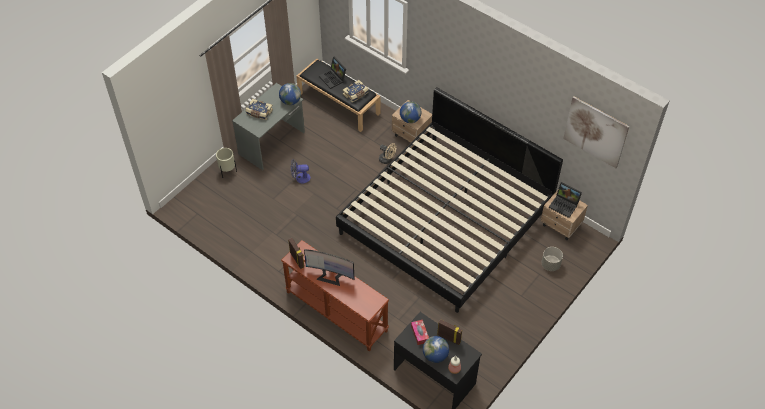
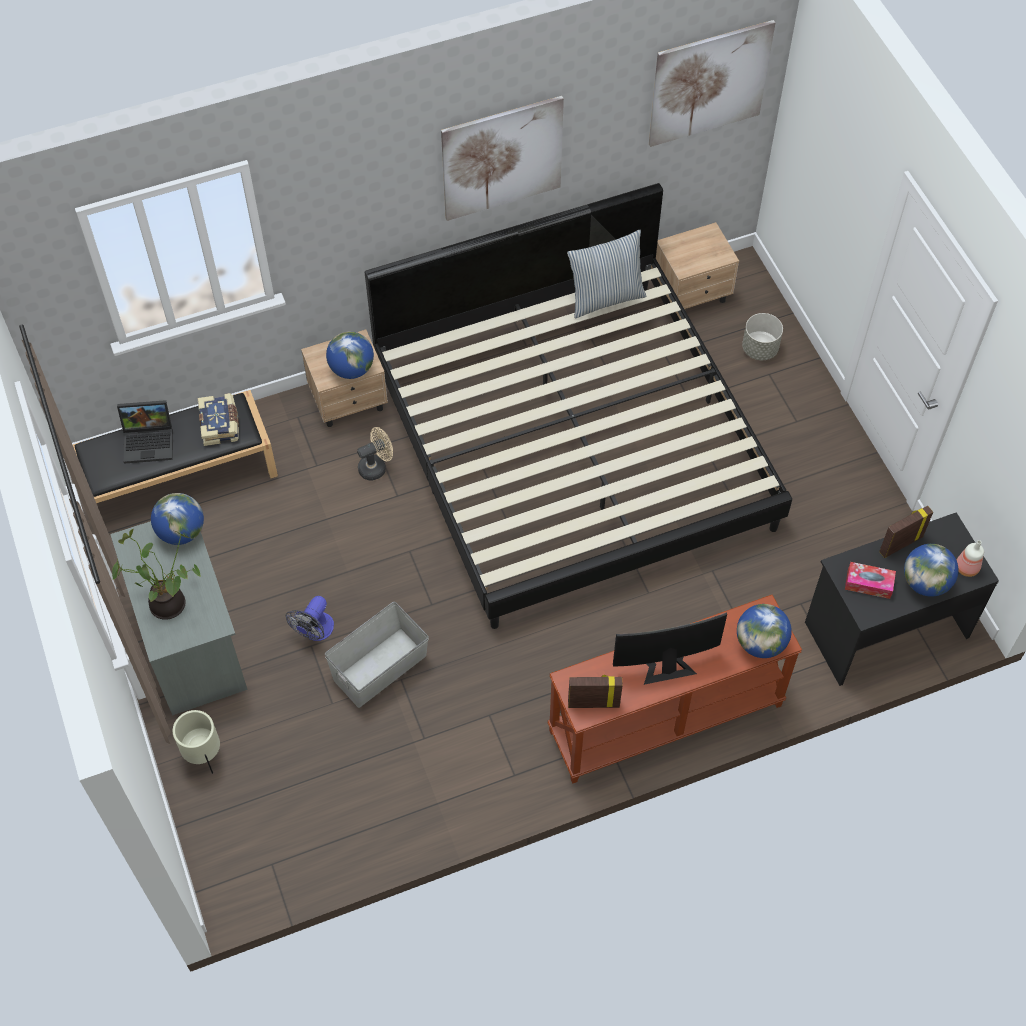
camera: 60 degrees left, 5 degrees up
book [246,99,273,120] -> potted plant [112,529,201,620]
monitor [304,249,354,286] -> monitor turned 150 degrees counterclockwise [613,612,727,685]
laptop [549,182,582,218] -> none
none -> grey storage box [325,602,429,708]
none -> picture [441,96,564,221]
none -> pillow [567,230,647,318]
none -> globe [737,604,792,658]

